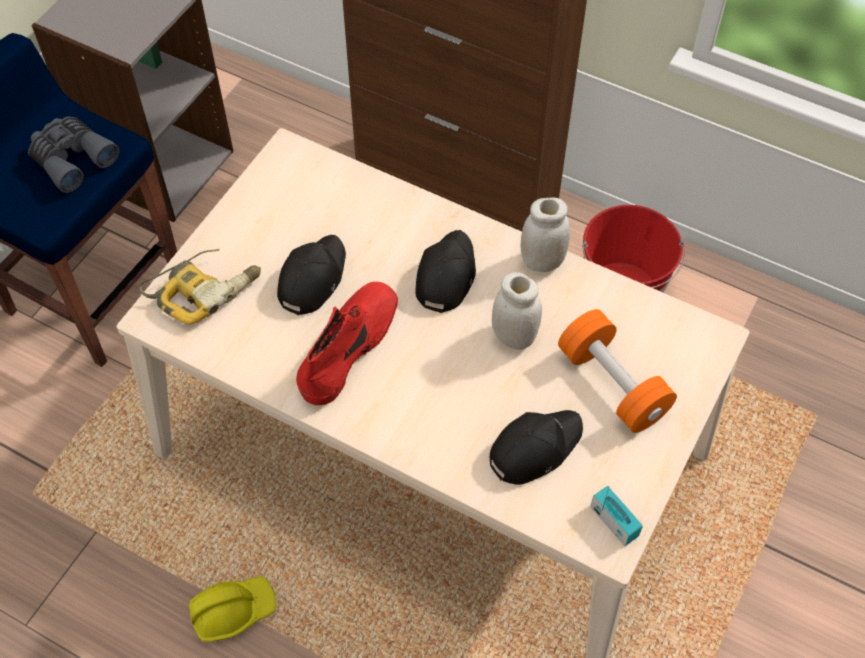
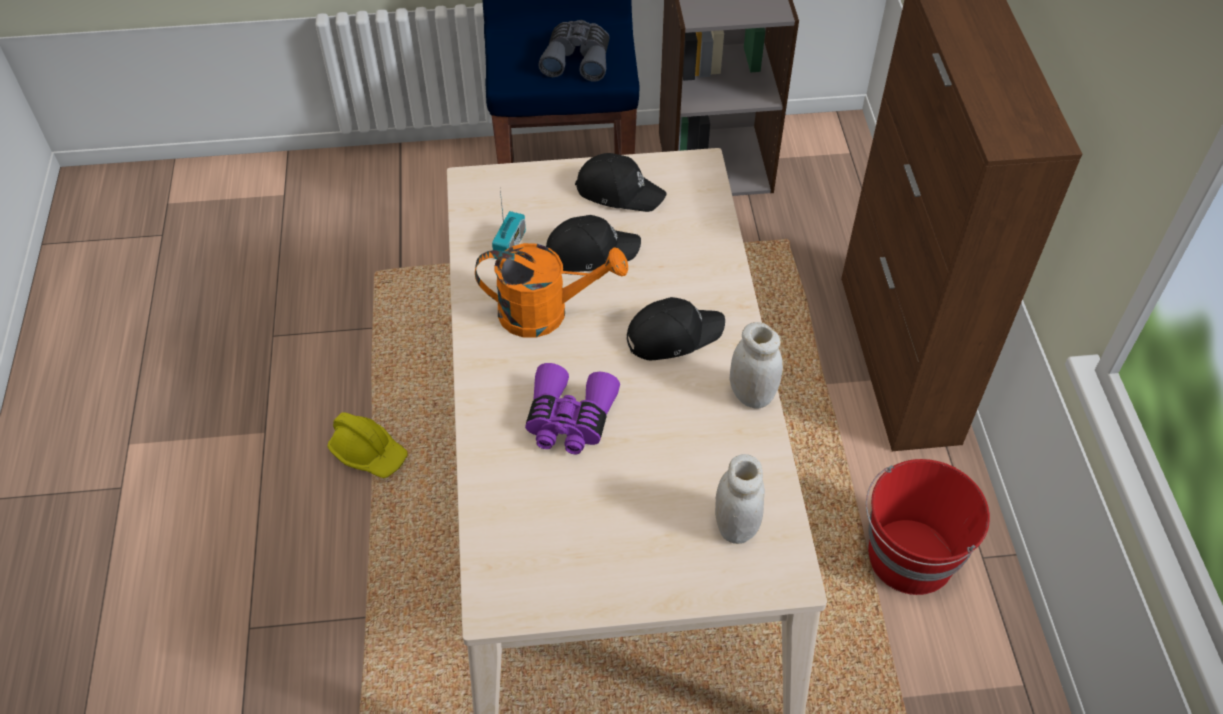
camera: 55 degrees right, 5 degrees down
power drill [139,249,261,324] -> none
red boot [296,282,398,405] -> orange watering can [475,243,628,338]
black cap [490,410,583,485] -> black cap moved to [575,153,667,212]
white jar [492,272,542,350] -> white jar moved to [715,454,765,544]
orange dumbbell [558,309,677,433] -> none
radio [590,485,643,546] -> radio moved to [492,191,526,259]
none -> purple binoculars [525,363,620,455]

